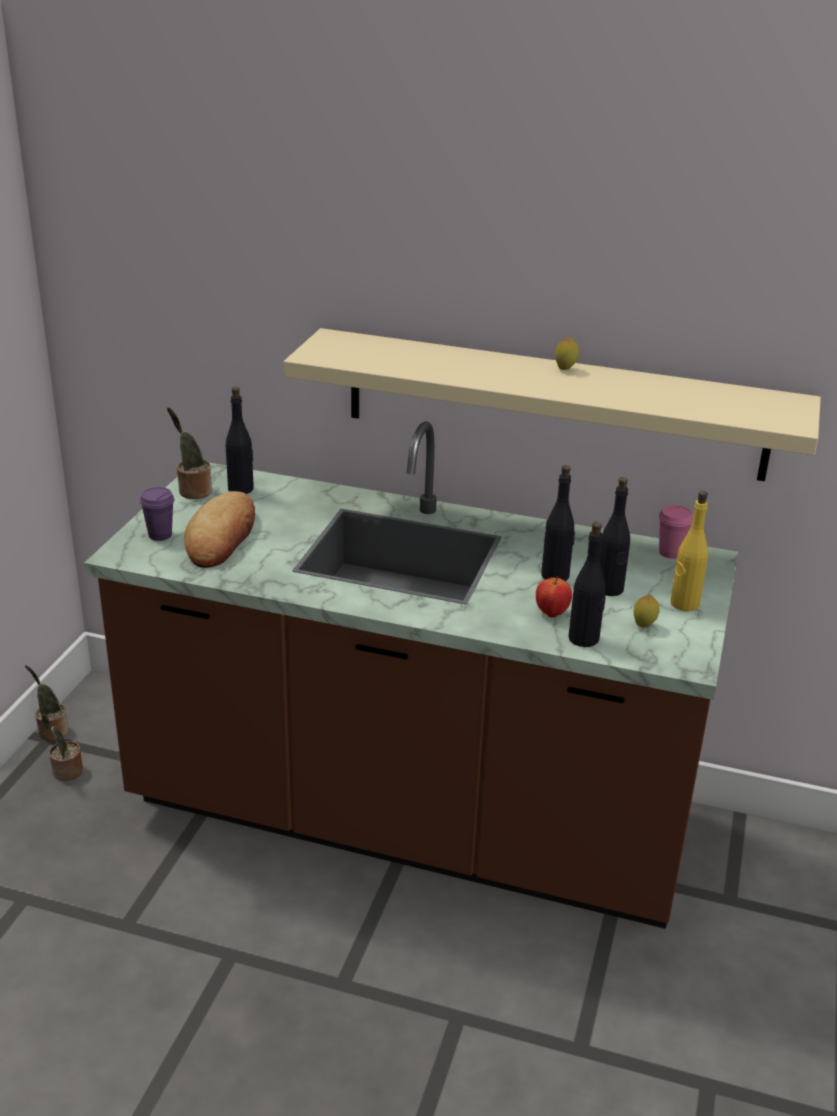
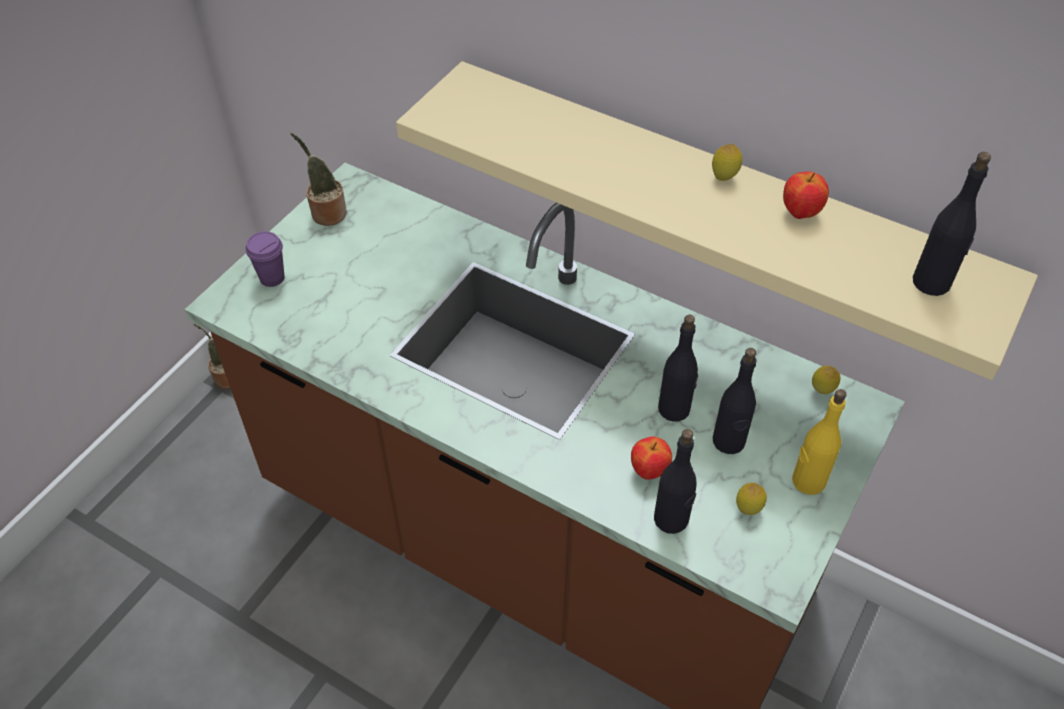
camera: 15 degrees right, 20 degrees up
potted plant [41,714,83,781] -> none
bread [184,491,255,568] -> none
black bottle [226,387,254,494] -> black bottle moved to [913,152,991,296]
pink cup [659,505,693,559] -> lemon [812,365,840,394]
none -> apple [783,171,829,219]

